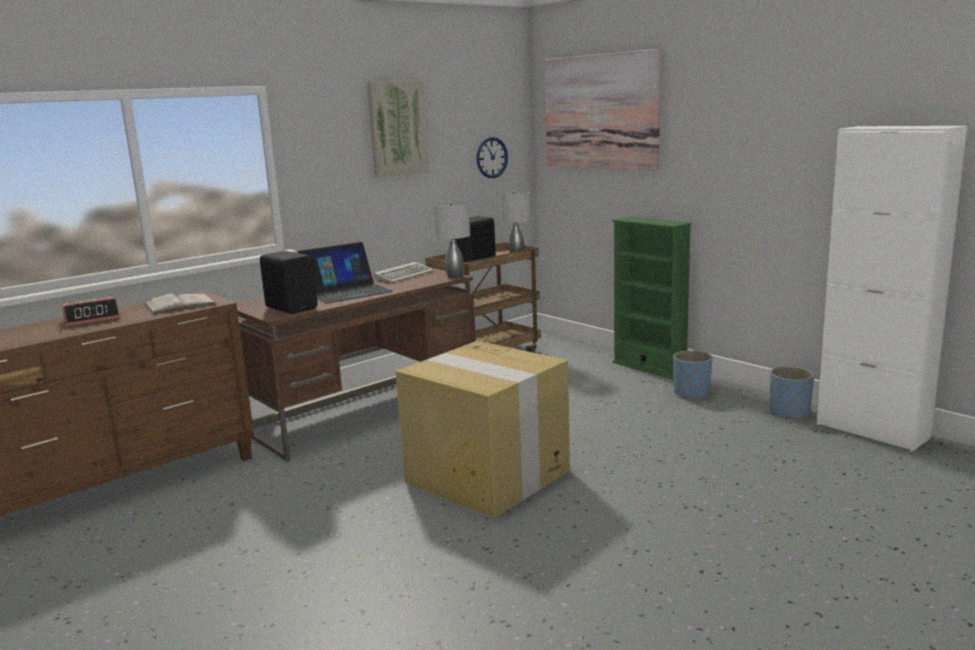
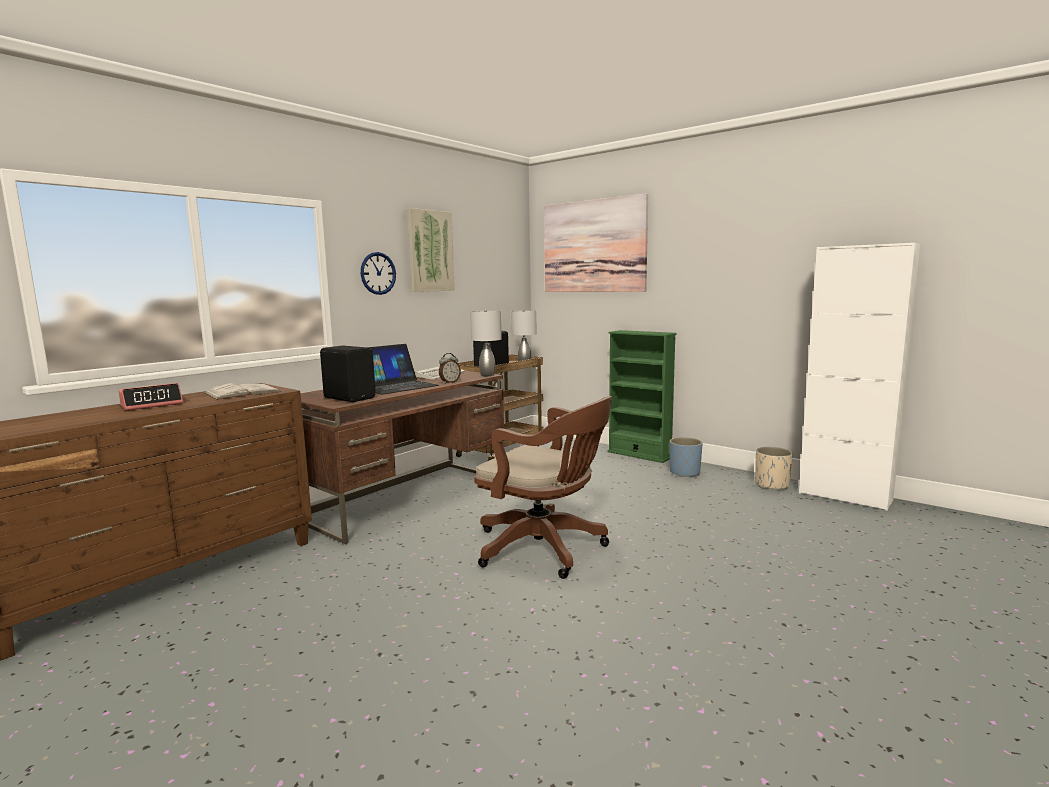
camera: 10 degrees left, 5 degrees down
cardboard box [396,341,570,518] -> brown office chair [474,396,612,579]
wall clock [476,137,508,178] -> wall clock moved to [361,252,396,295]
blue planter [770,366,814,420] -> beige planter [755,447,793,490]
none -> alarm clock [439,353,461,383]

